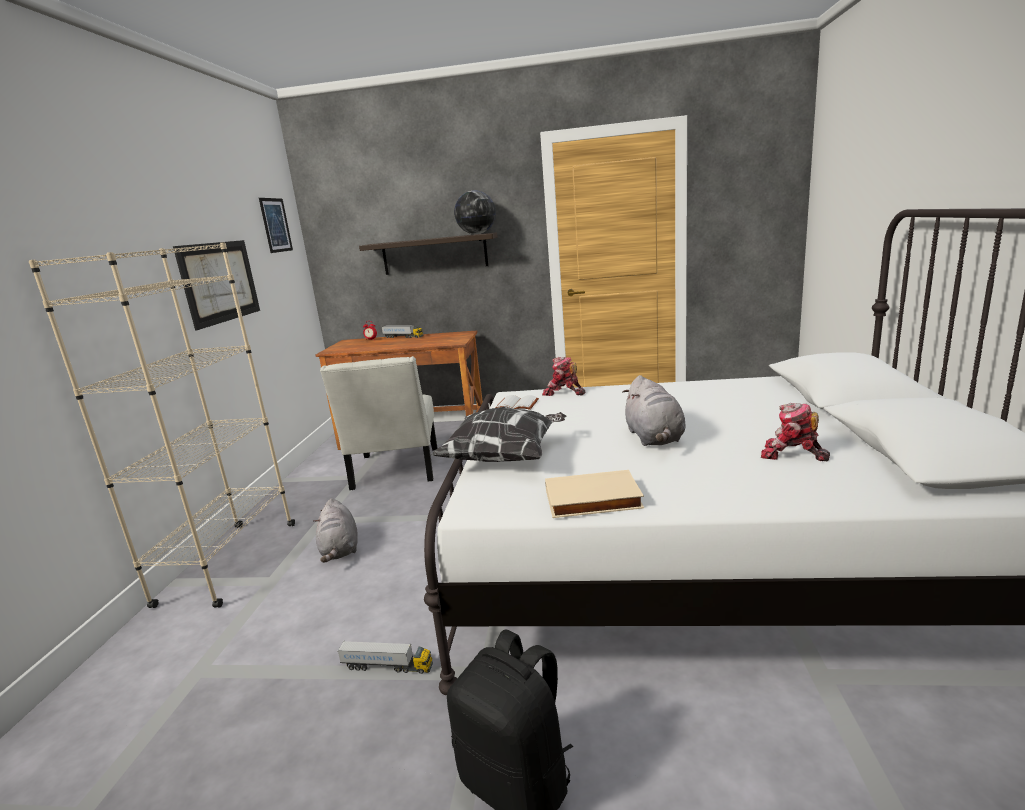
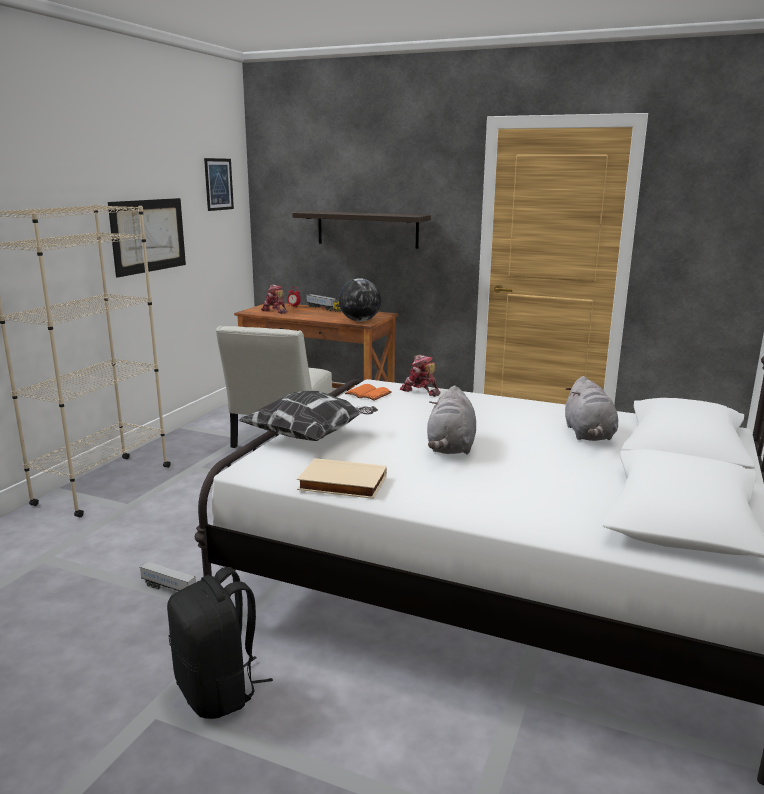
camera: 15 degrees right, 0 degrees up
grey plush toy [313,498,358,562] -> grey plush toy moved to [565,376,618,441]
globe [454,190,496,234] -> globe moved to [339,278,381,322]
white book [495,395,539,410] -> orange book [345,384,392,400]
toy robot [761,403,830,461] -> toy robot moved to [261,284,287,314]

